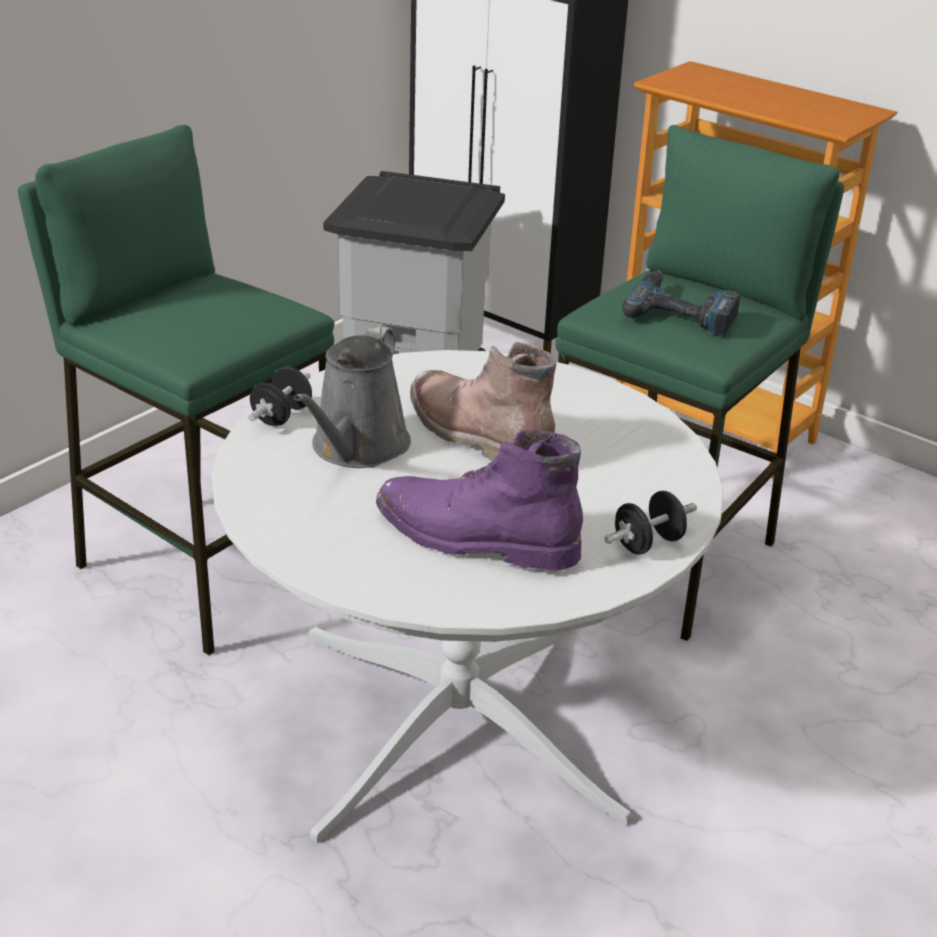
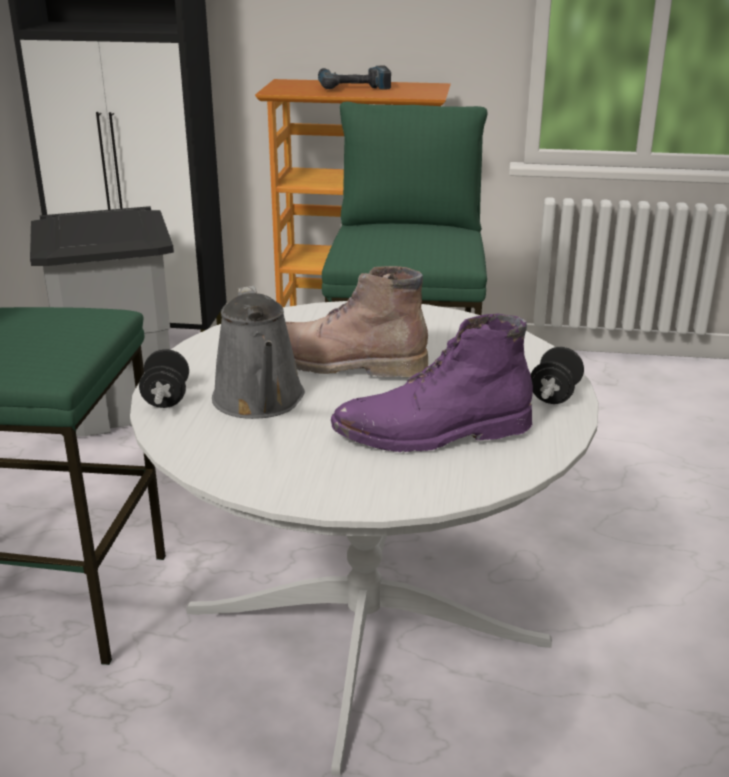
camera: 30 degrees left, 5 degrees down
power drill [622,270,741,336] -> power drill moved to [318,66,391,90]

